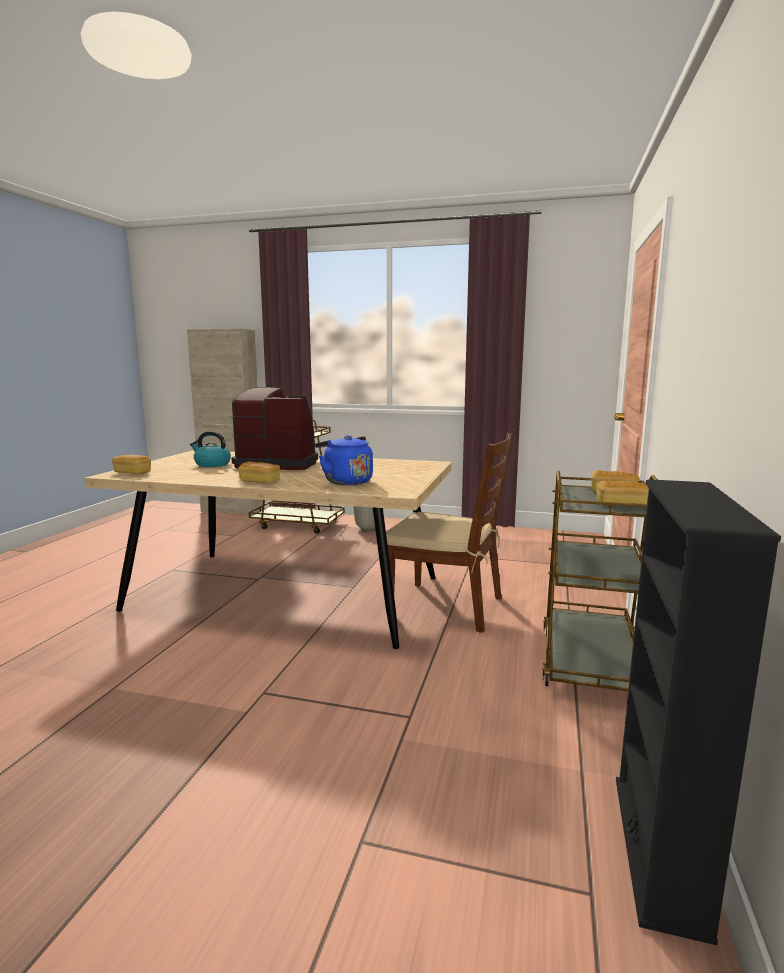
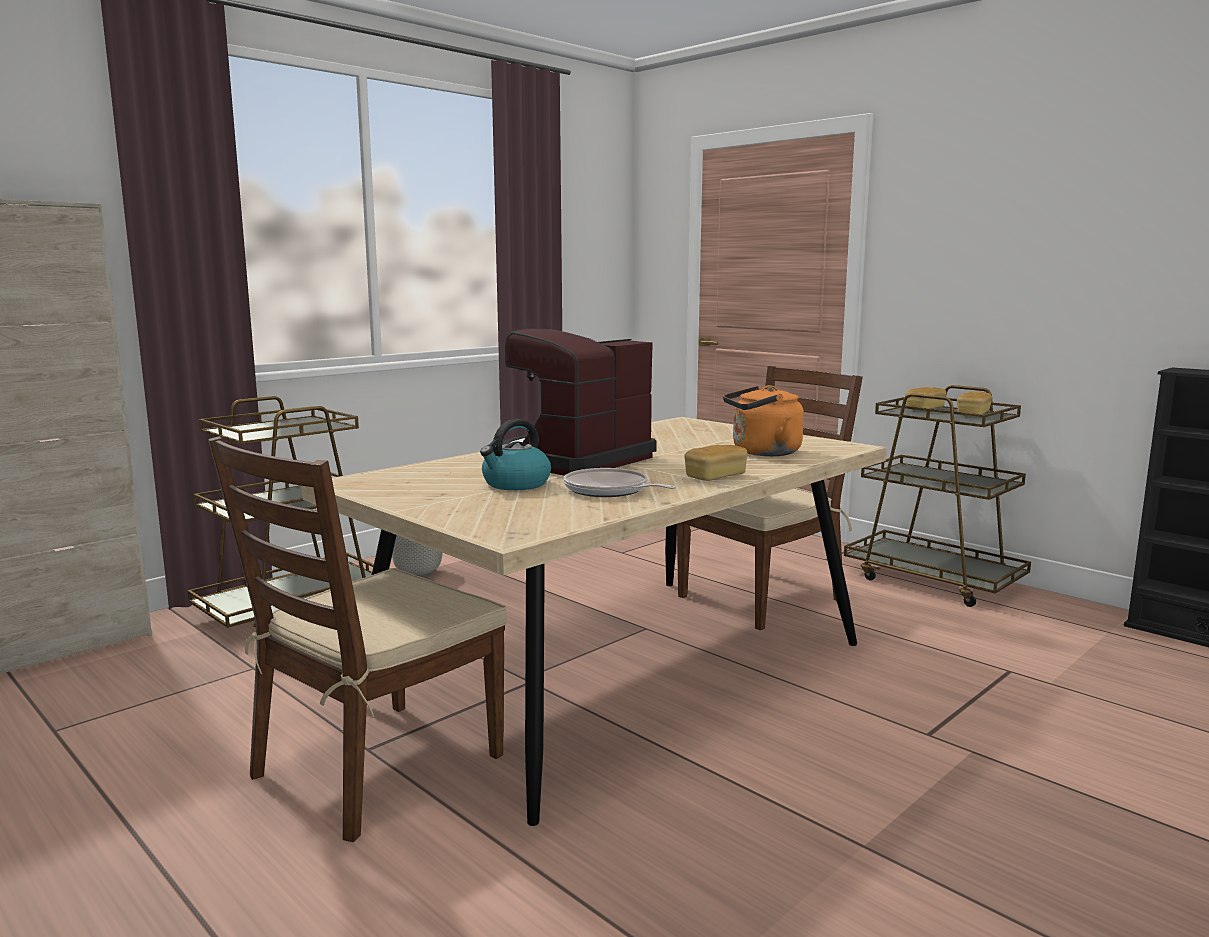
camera: 60 degrees left, 0 degrees up
bread [112,455,151,474] -> none
blue kettle [315,435,373,485] -> orange kettle [723,385,804,456]
none -> brown chair [208,436,507,842]
none -> frying pan [563,468,676,497]

